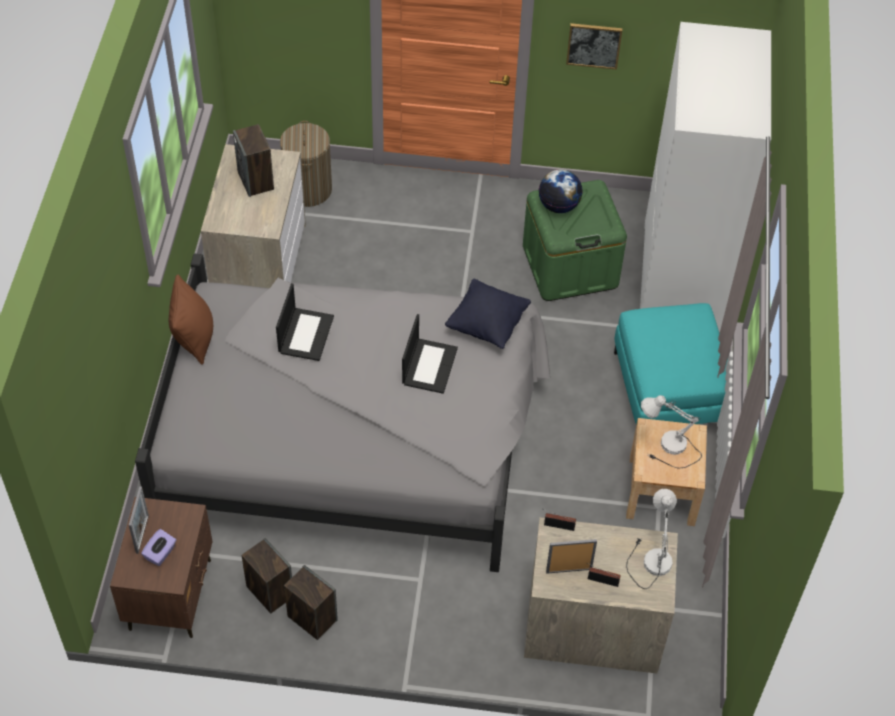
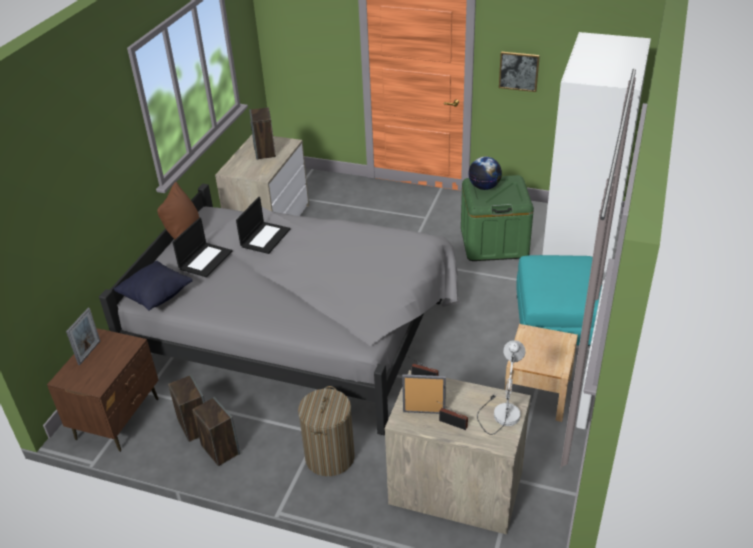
camera: 15 degrees right, 15 degrees down
purple tissue box [141,529,176,566] -> none
laundry basket [280,121,332,207] -> laundry basket moved to [298,386,355,476]
laptop [402,314,458,394] -> laptop moved to [173,217,233,277]
black pillow [445,278,531,349] -> black pillow moved to [114,261,193,310]
white table lamp [641,395,702,469] -> none

